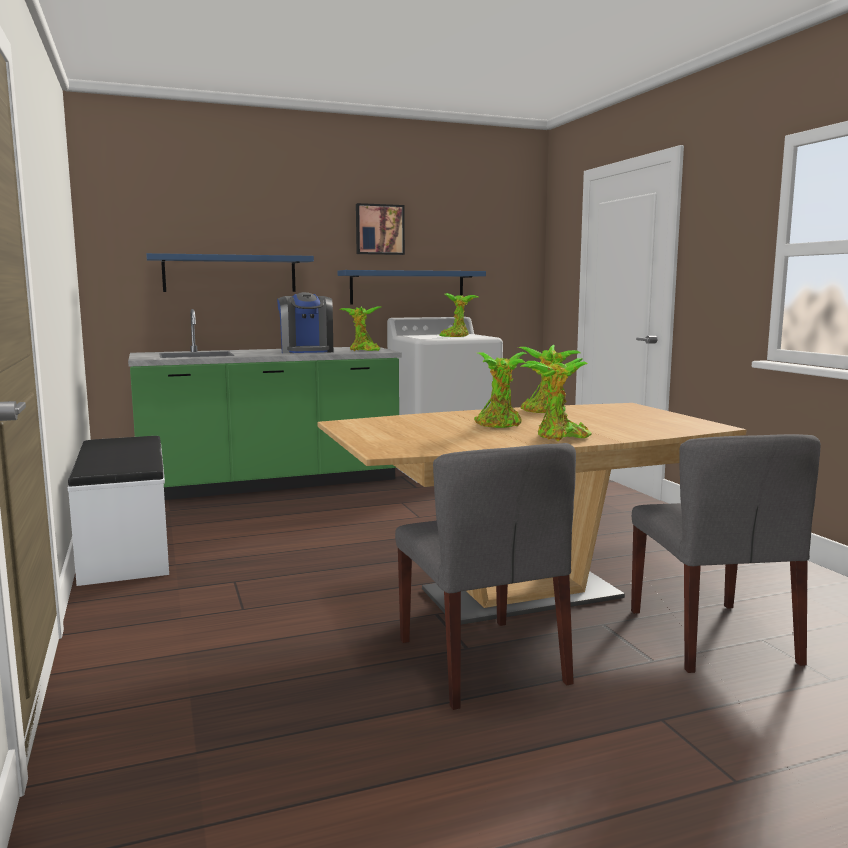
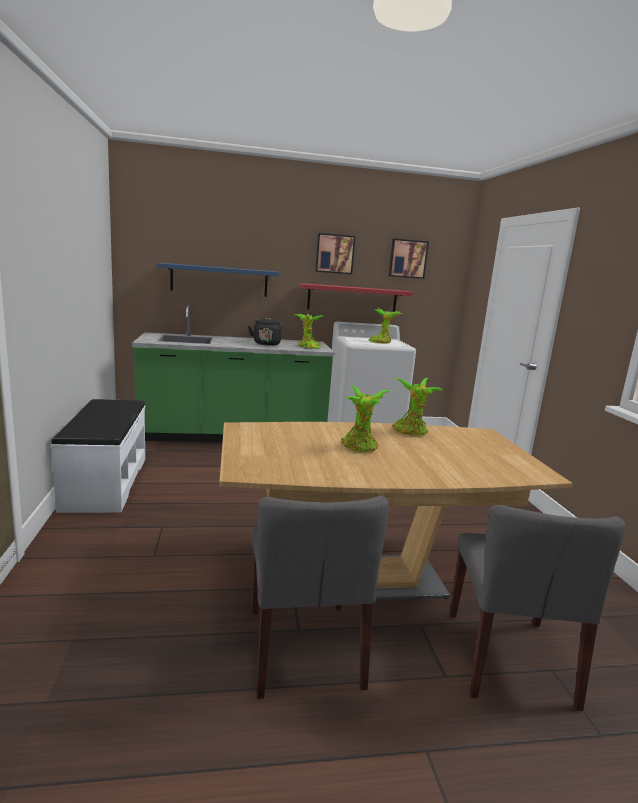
camera: 10 degrees right, 5 degrees up
coffee machine [277,292,333,353] -> black kettle [248,317,282,346]
blue shelf [337,270,486,305] -> red shelf [299,283,414,312]
potted plant [520,358,592,441] -> none
none -> picture [389,239,429,279]

